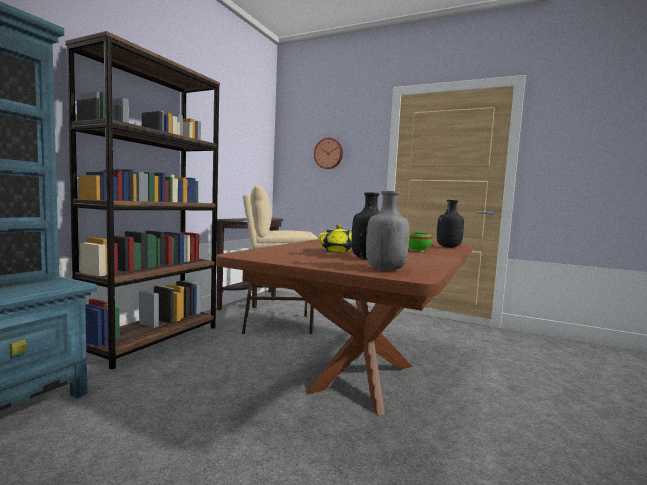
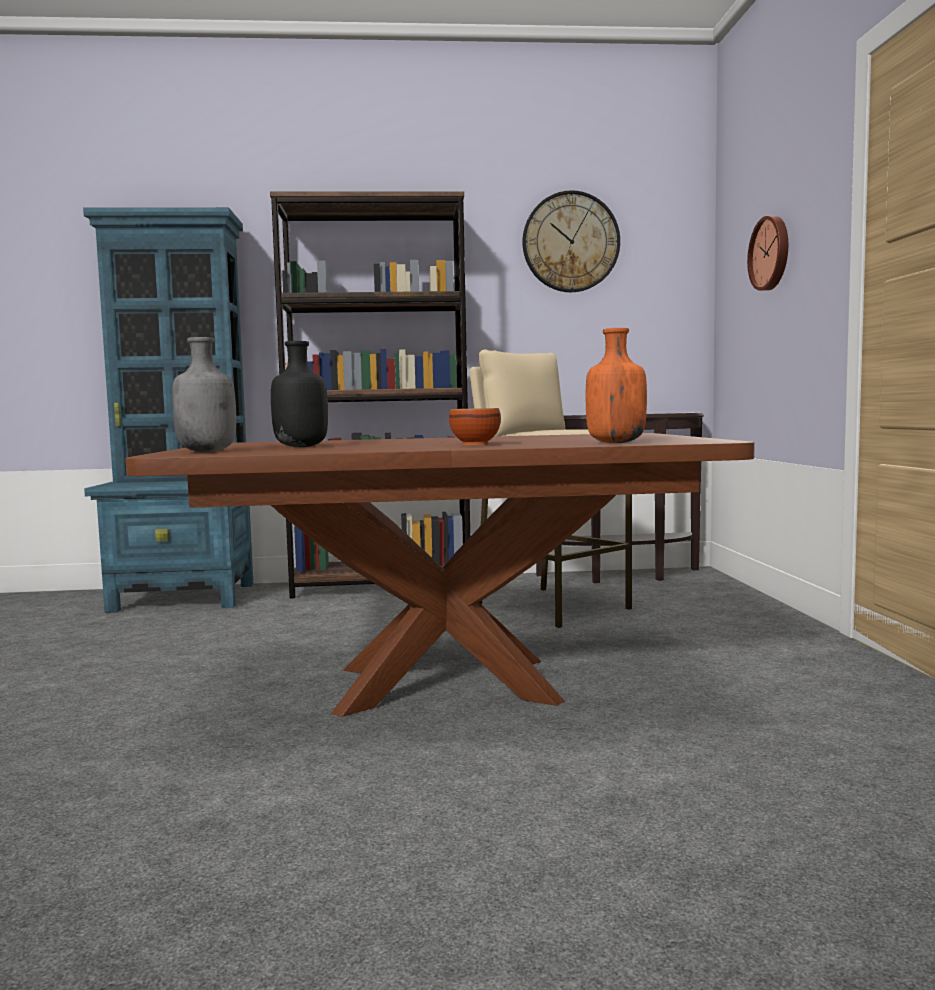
camera: 60 degrees right, 0 degrees up
yellow teapot [318,225,352,252] -> none
green bowl [408,232,432,252] -> brown bowl [449,408,501,445]
black bottle [437,200,464,248] -> orange bottle [586,328,647,443]
none -> wall clock [523,190,620,292]

